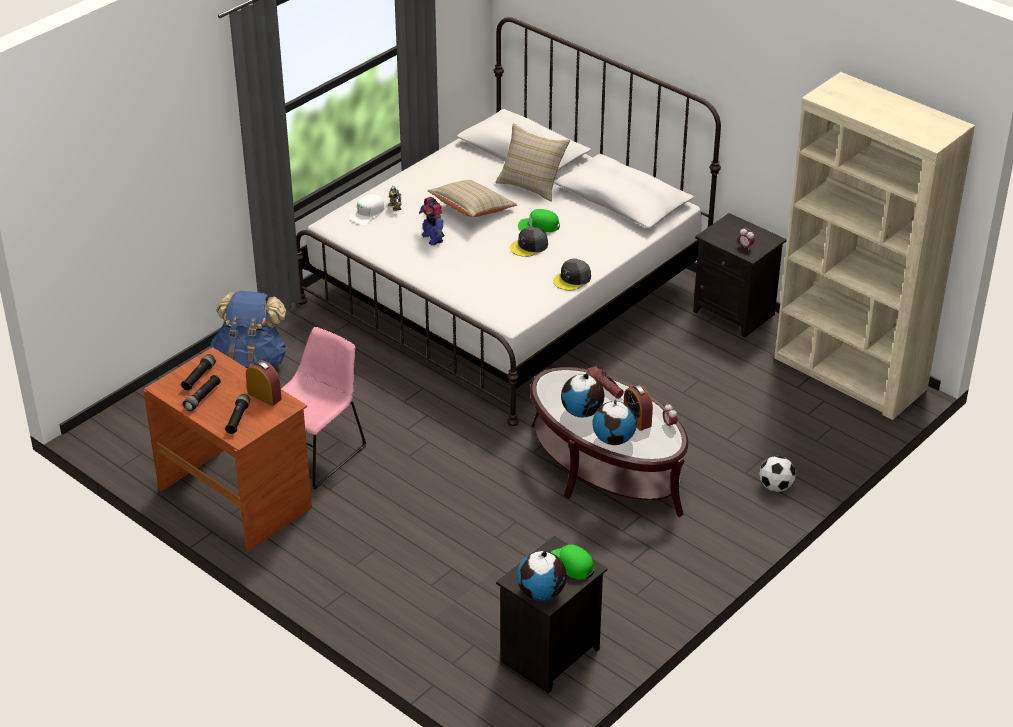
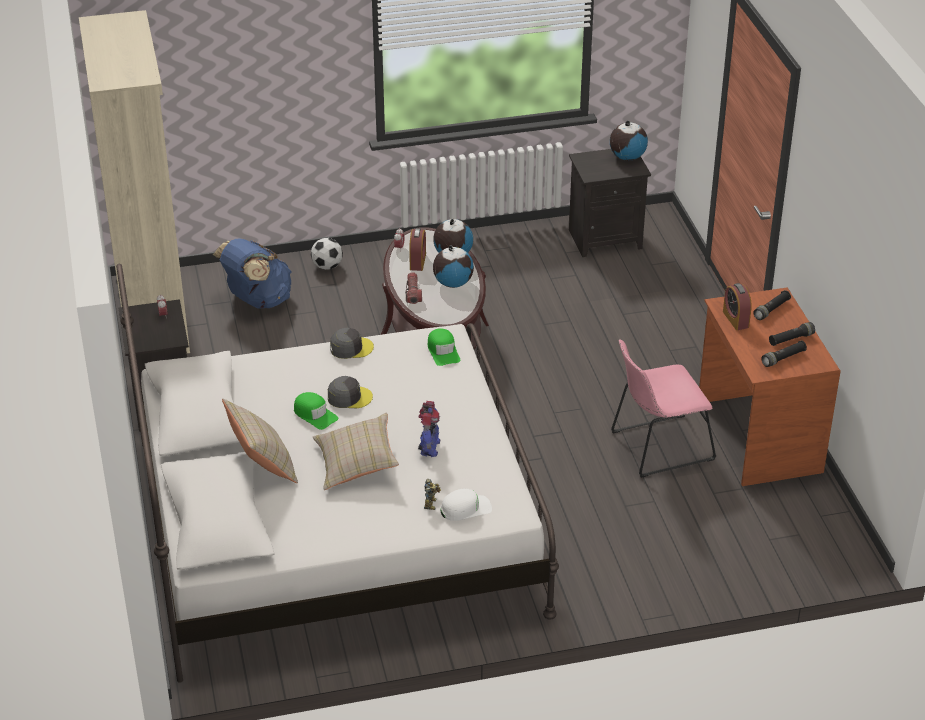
camera: 145 degrees left, 0 degrees up
blue backpack [211,291,287,368] -> blue backpack moved to [213,239,292,308]
green cap [551,544,594,580] -> green cap moved to [428,328,460,366]

